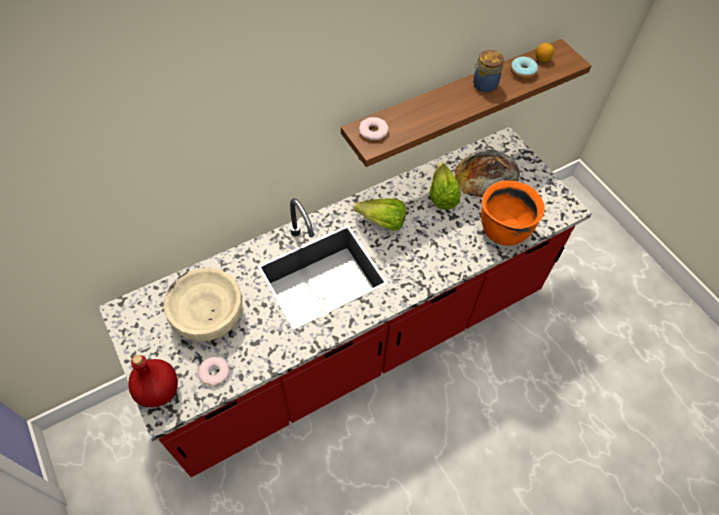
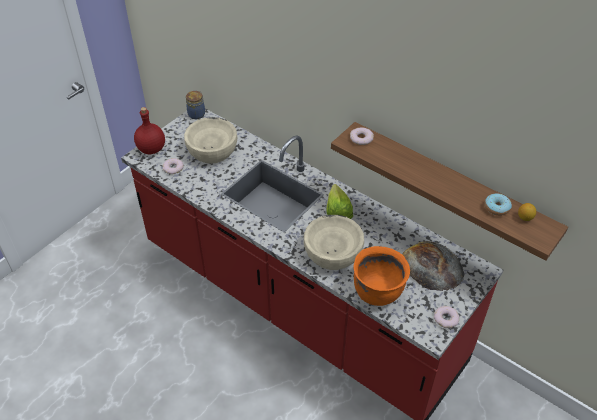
camera: 70 degrees right, 10 degrees down
lettuce [430,162,461,209] -> none
jar [473,50,504,93] -> jar moved to [186,91,205,119]
none -> beige bowl [304,215,364,270]
none -> donut [434,306,459,328]

